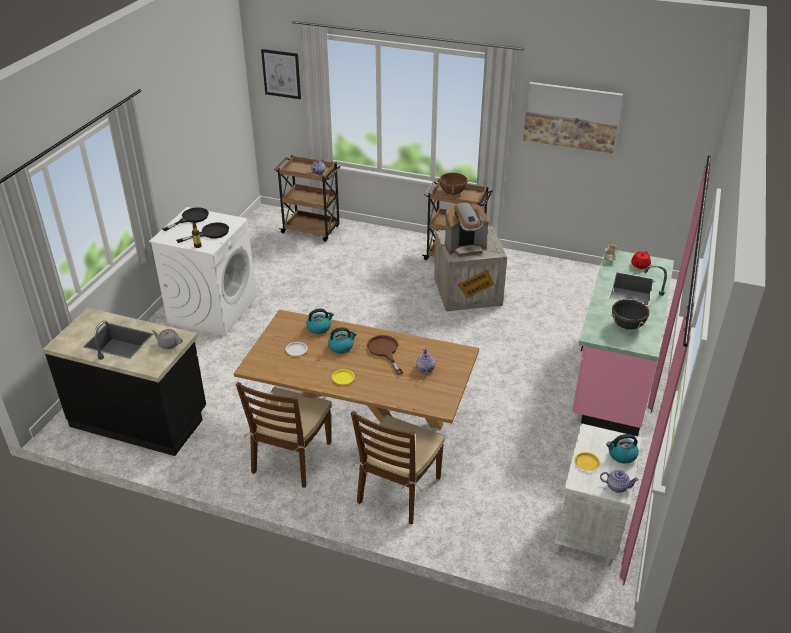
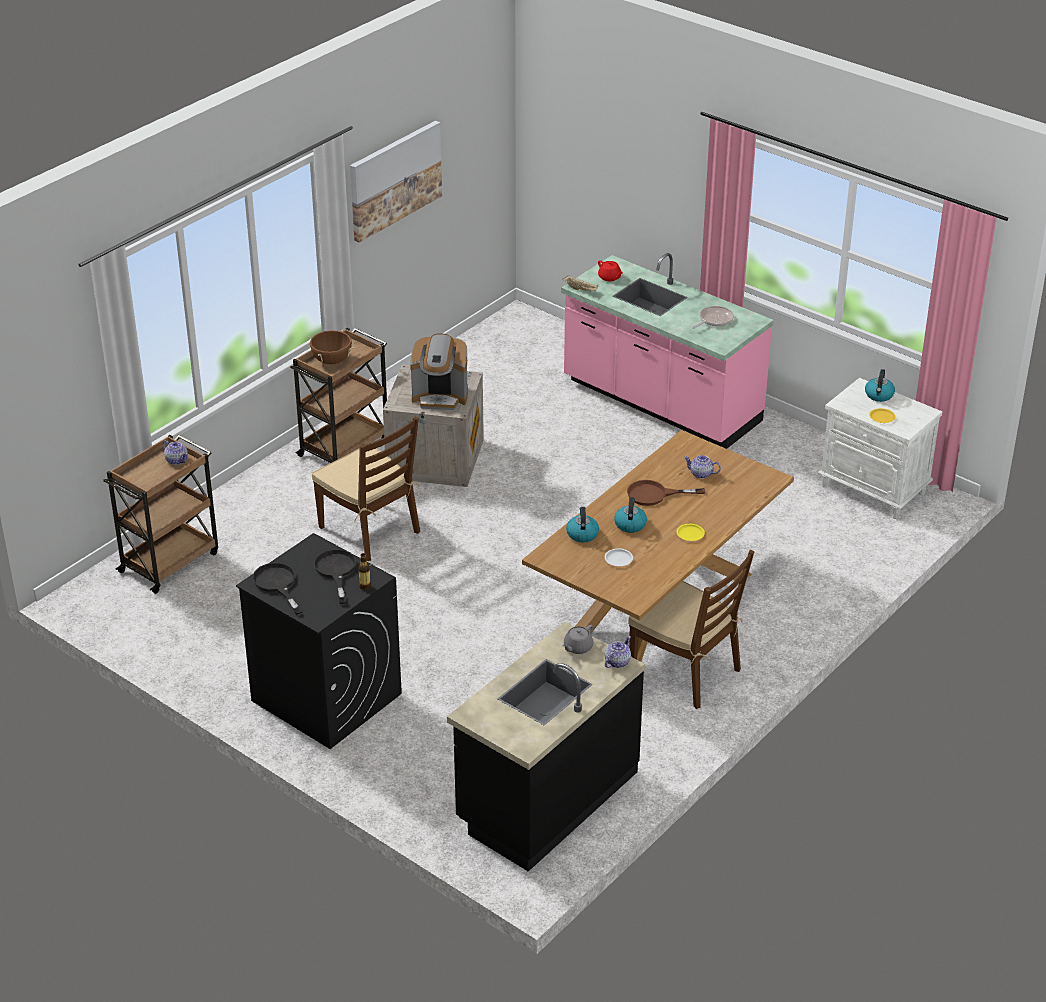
camera: 70 degrees left, 0 degrees up
white washing machine [149,207,257,336] -> black washing machine [236,533,402,749]
picture [261,49,301,99] -> none
brown chair [351,411,445,524] -> brown chair moved to [312,416,420,561]
coffee machine [445,202,489,257] -> coffee machine turned 90 degrees clockwise [410,333,468,410]
teapot [600,470,639,493] -> teapot moved to [605,636,631,668]
black cooking pot [611,298,650,330] -> frying pan [692,306,734,329]

